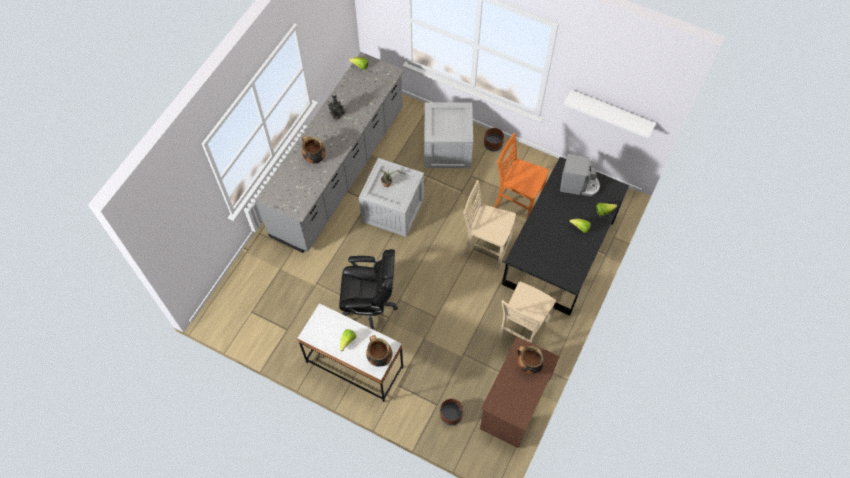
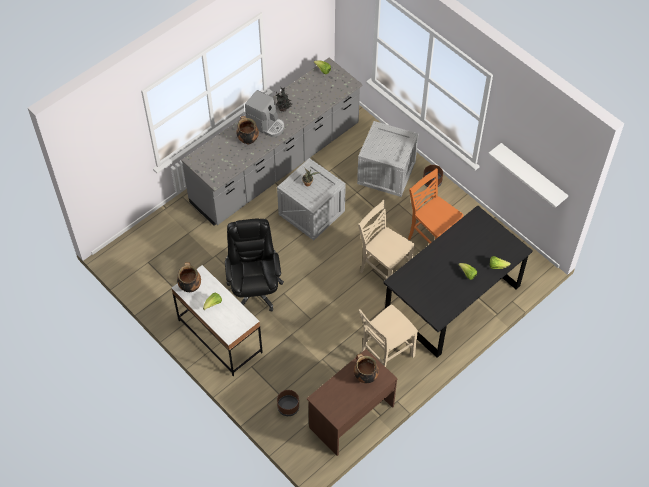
camera: 20 degrees right, 5 degrees down
black office chair [339,249,398,330] -> black office chair turned 120 degrees counterclockwise [225,218,284,312]
cooking pot [366,335,393,367] -> cooking pot moved to [177,262,201,292]
coffee machine [560,154,600,196] -> coffee machine moved to [245,90,285,137]

